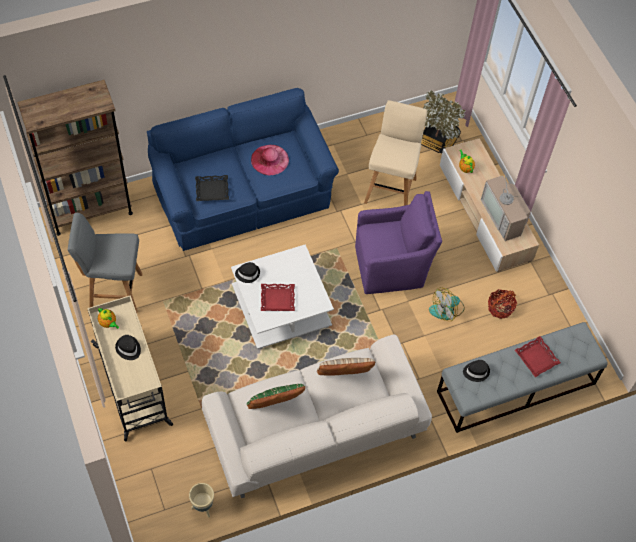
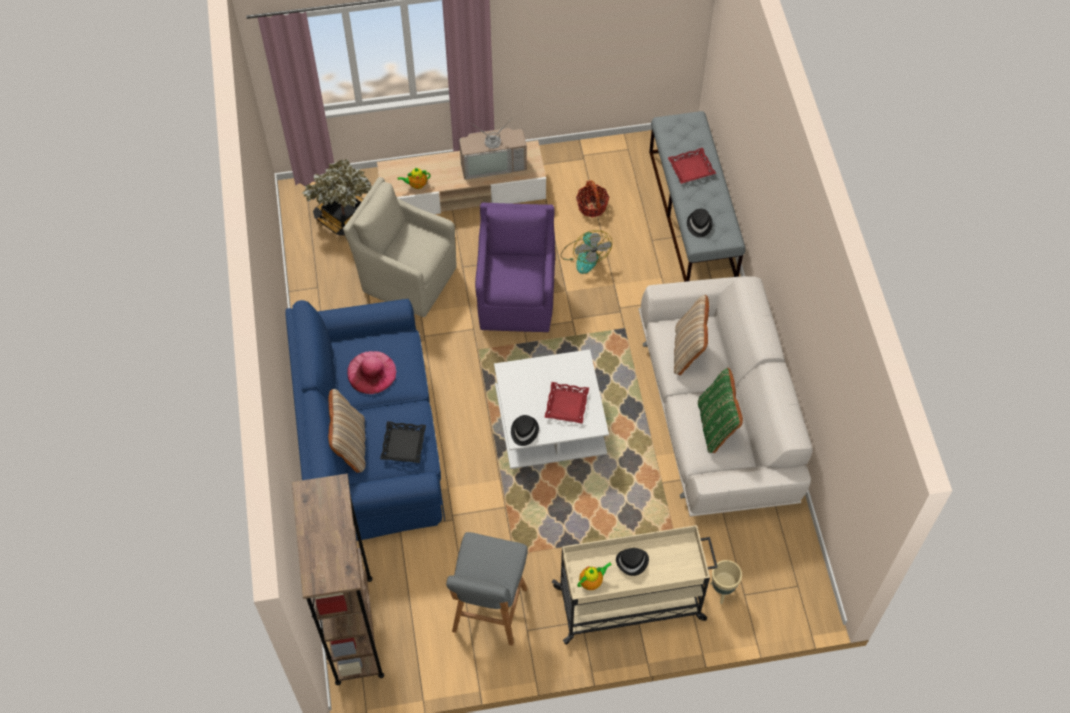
camera: 75 degrees left, 0 degrees up
beige planter [189,483,214,517] -> beige planter moved to [710,560,742,604]
beige stool [364,100,427,206] -> beige armchair [343,177,457,317]
none -> beige pillow [328,389,366,473]

